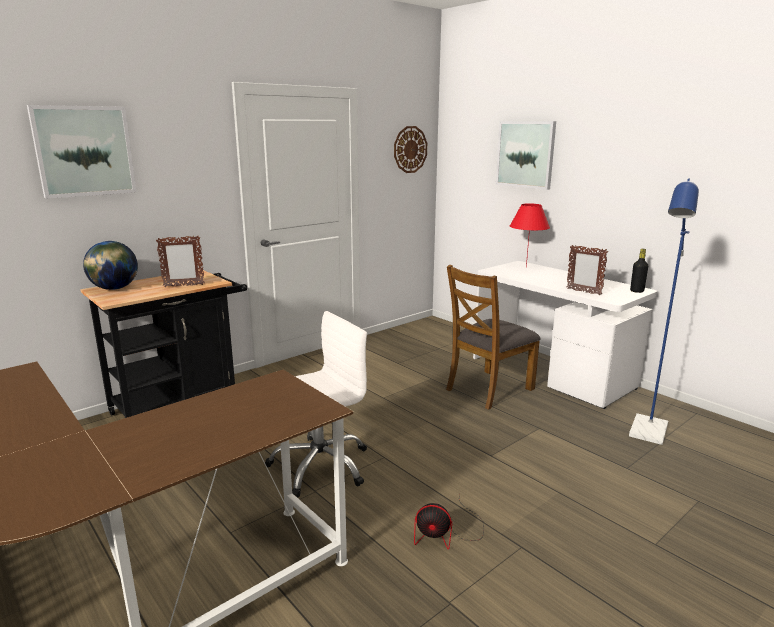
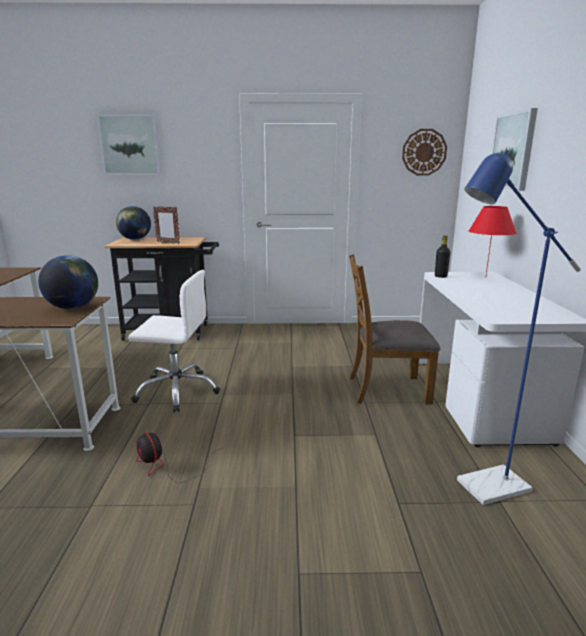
camera: 40 degrees right, 0 degrees up
picture frame [567,245,608,295] -> none
black bottle [630,249,648,293] -> black bottle moved to [435,235,450,278]
none -> globe [38,255,98,309]

